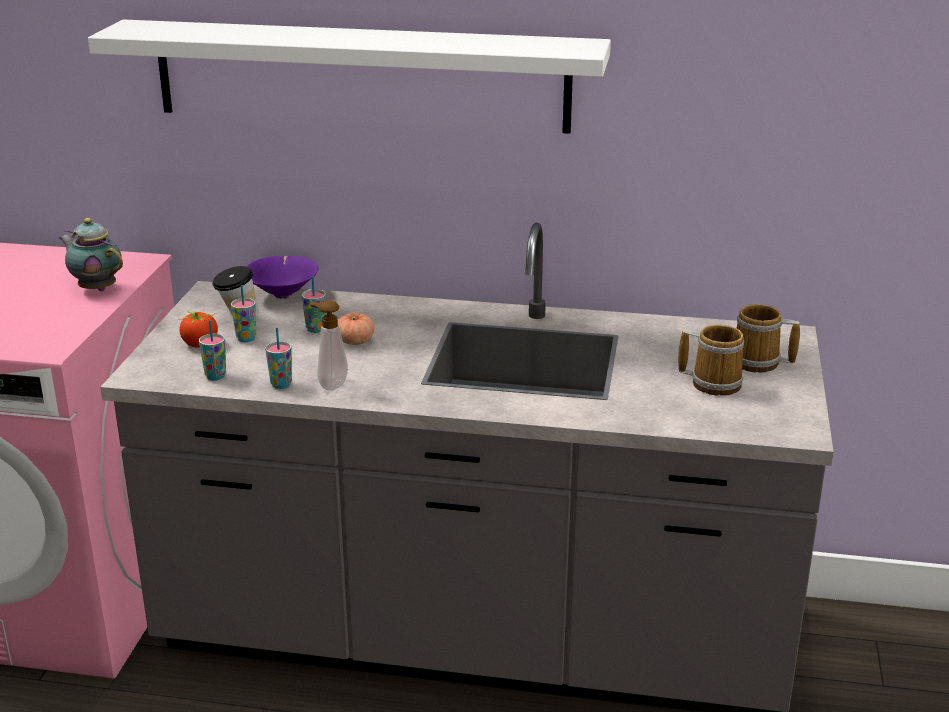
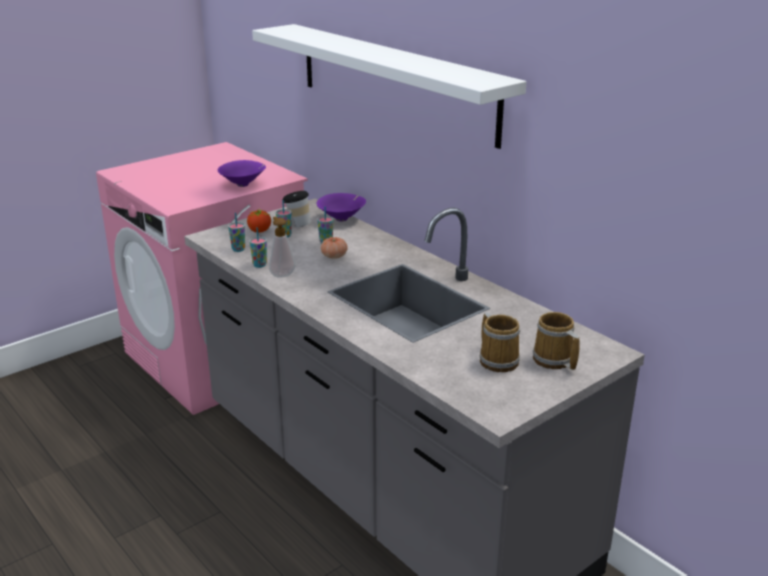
camera: 40 degrees right, 0 degrees up
teapot [59,218,123,291] -> purple bowl [218,160,266,187]

